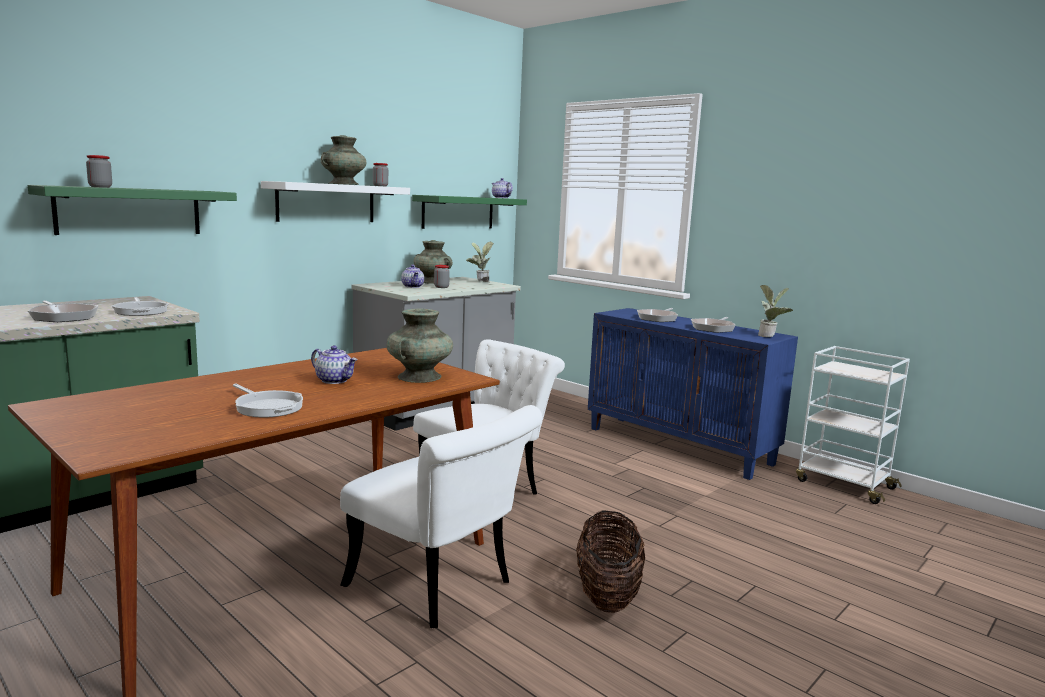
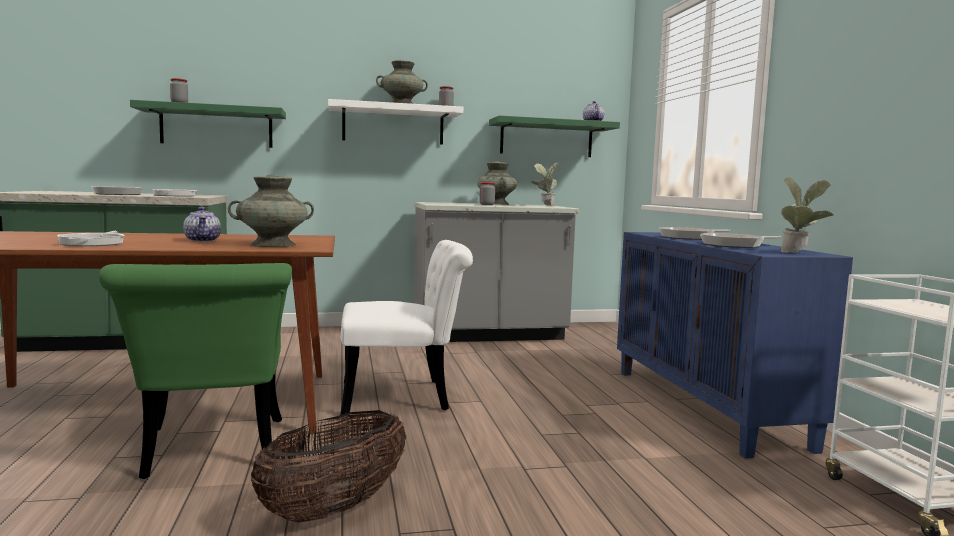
camera: 35 degrees right, 5 degrees down
white chair [340,405,543,628] -> green chair [99,263,292,479]
teapot [401,265,424,288] -> none

